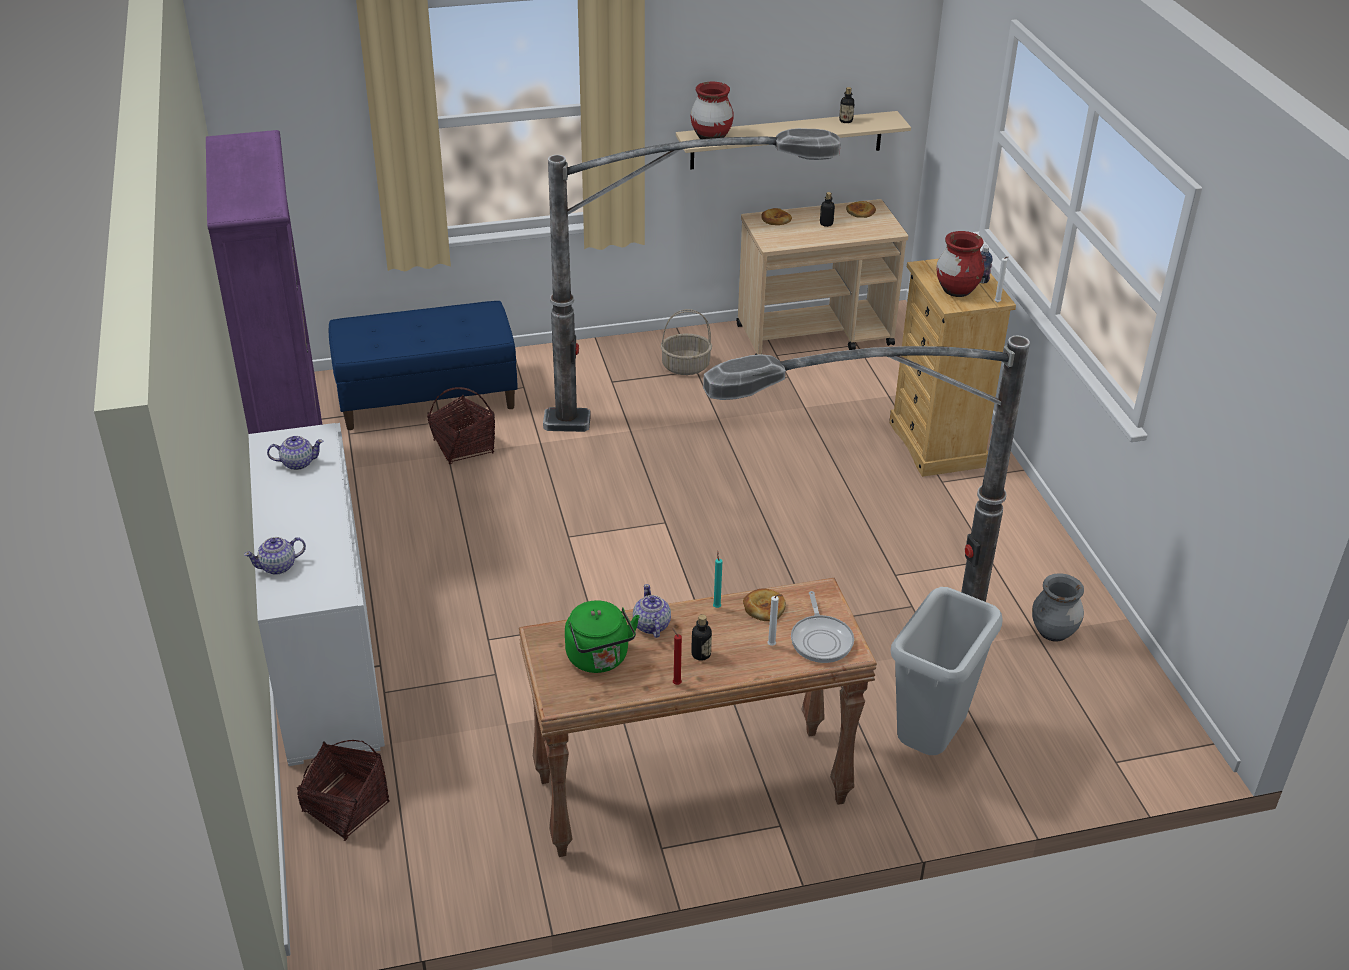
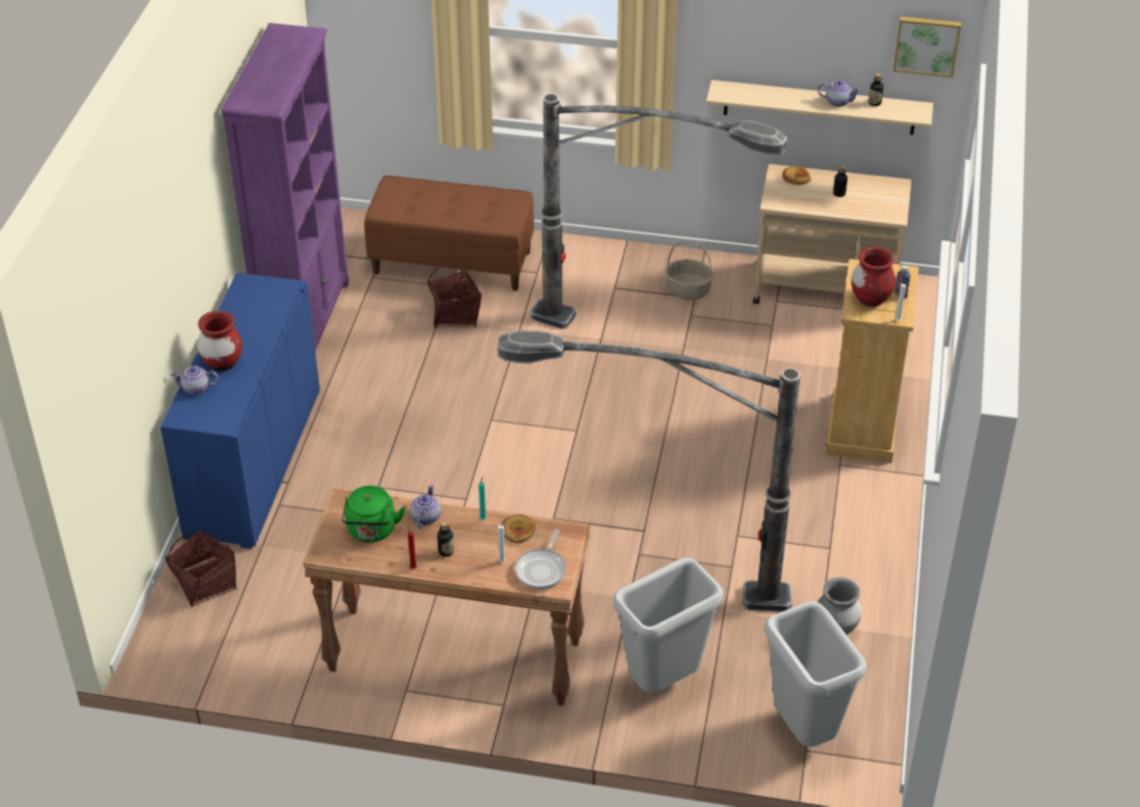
camera: 25 degrees right, 5 degrees up
white cabinet [248,423,385,766] -> blue cabinet [160,273,320,549]
teapot [267,436,323,470] -> teapot moved to [818,81,861,107]
blue bench [329,301,518,430] -> brown bench [364,176,534,291]
red vase [691,82,734,139] -> red vase moved to [197,311,242,371]
bread [846,201,876,218] -> none
none -> grey trash can [765,601,867,747]
none -> picture [893,16,961,78]

